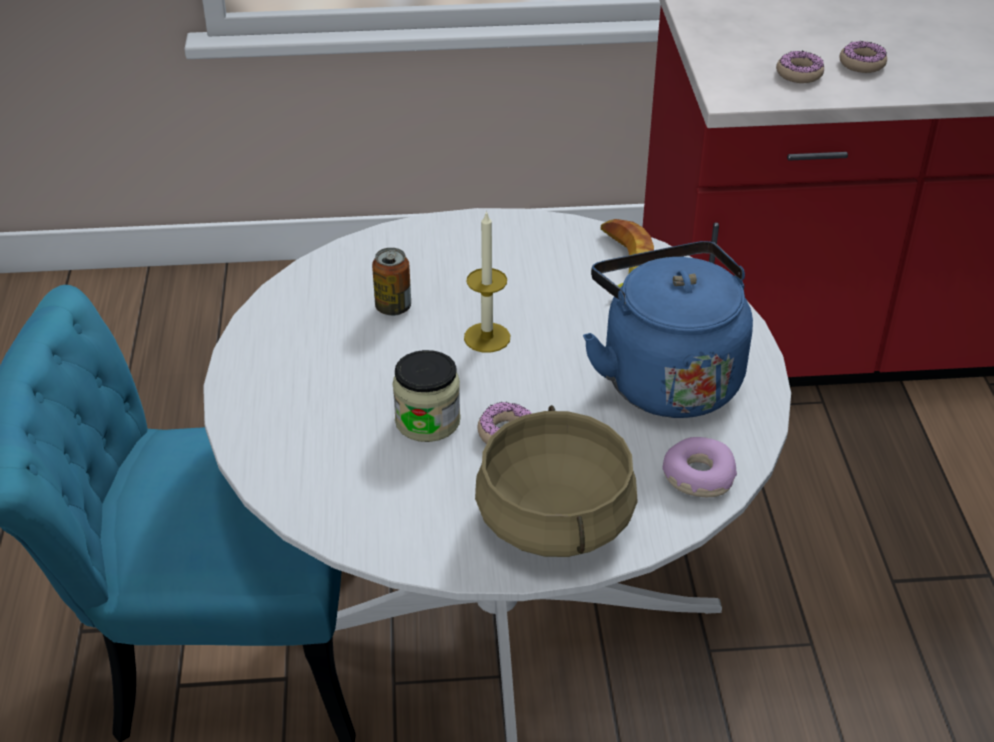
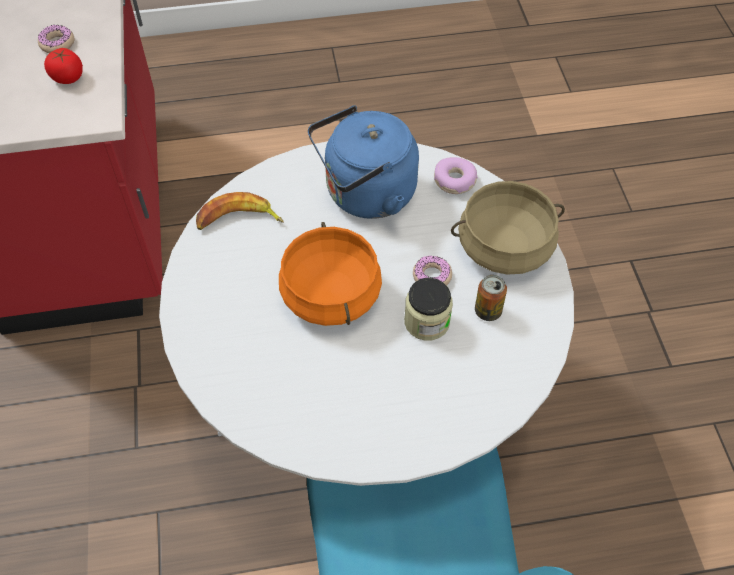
camera: 95 degrees left, 15 degrees up
can [372,248,411,316] -> can moved to [475,275,507,321]
candle [464,211,510,353] -> orange cooking pot [279,222,382,326]
donut [776,51,824,83] -> tomato [44,48,83,84]

